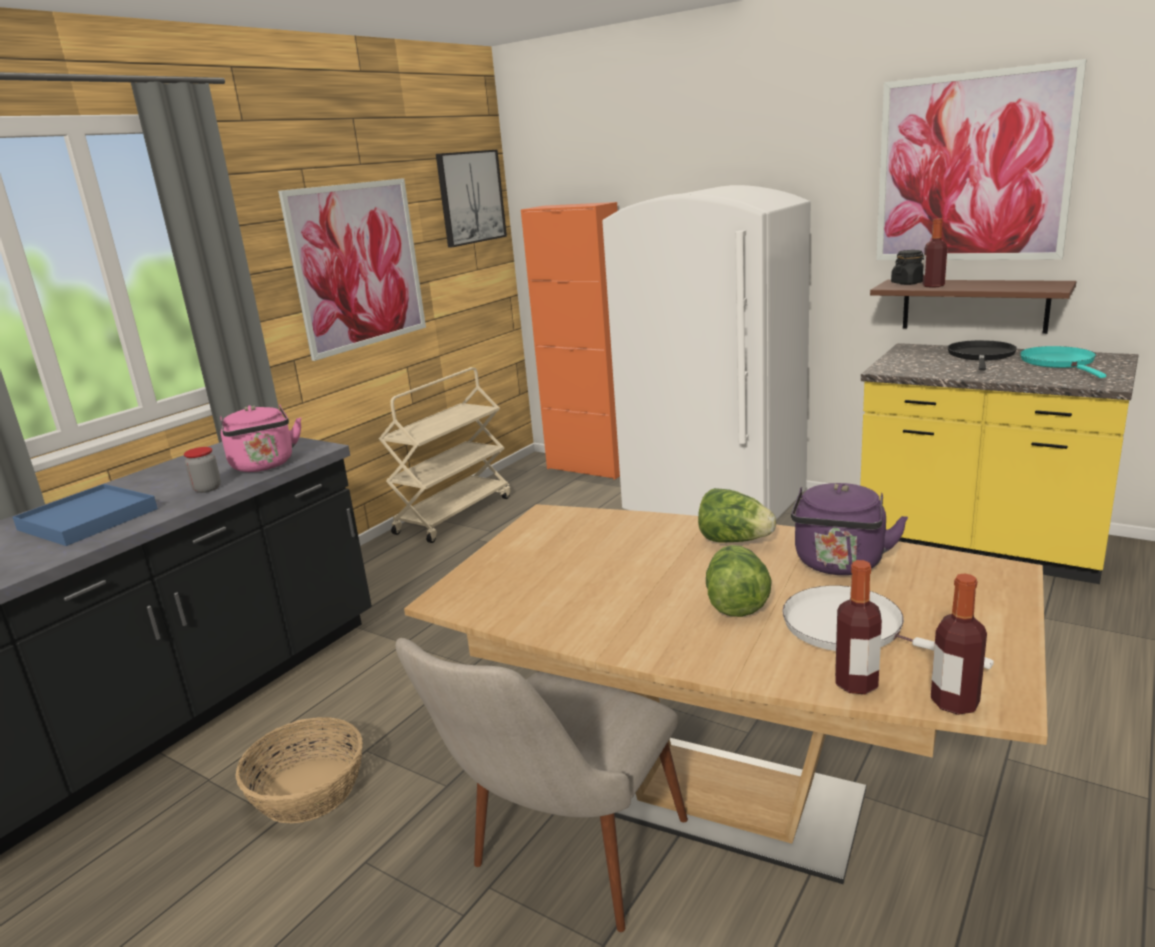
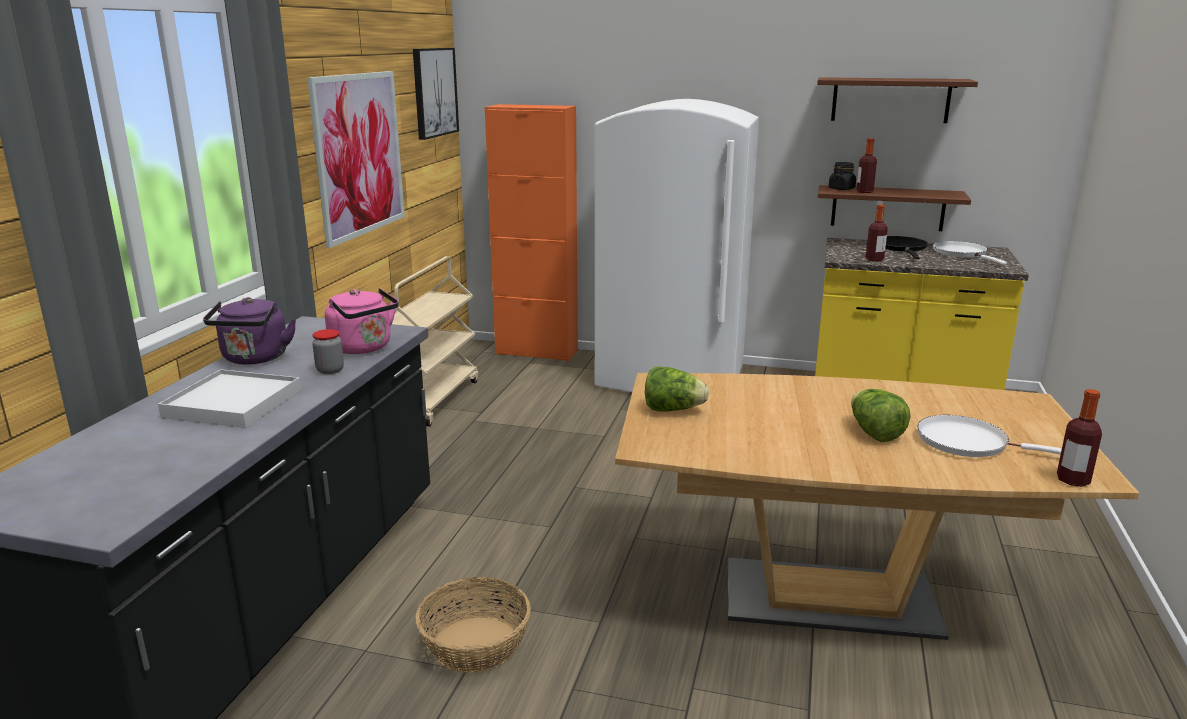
camera: 20 degrees left, 0 degrees up
blue tray [13,484,158,546] -> white tray [158,369,301,428]
beige chair [396,638,688,932] -> none
lettuce [698,488,776,543] -> lettuce moved to [645,367,709,412]
purple kettle [791,483,908,575] -> purple kettle moved to [203,297,296,365]
bottle [835,560,882,694] -> bottle moved to [866,204,888,261]
picture [876,59,1087,260] -> brown shelf [817,77,978,123]
turquoise frying pan [1020,346,1106,378] -> white frying pan [933,241,1007,265]

